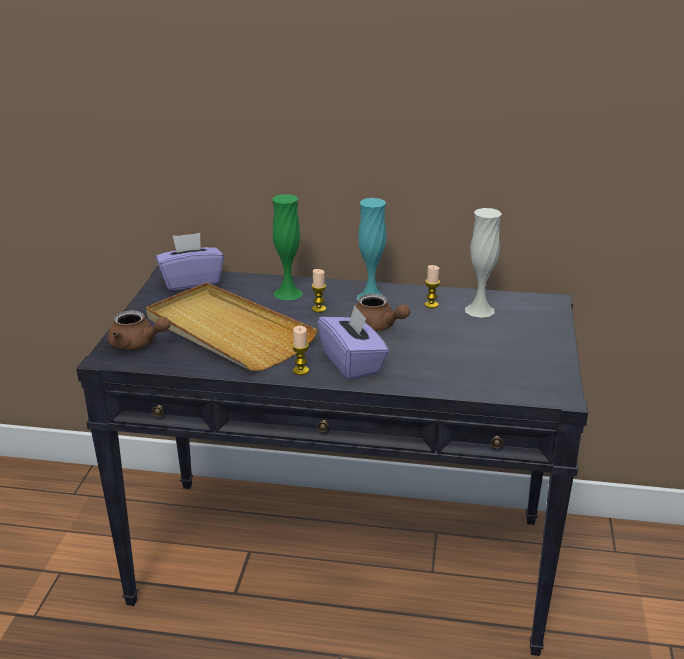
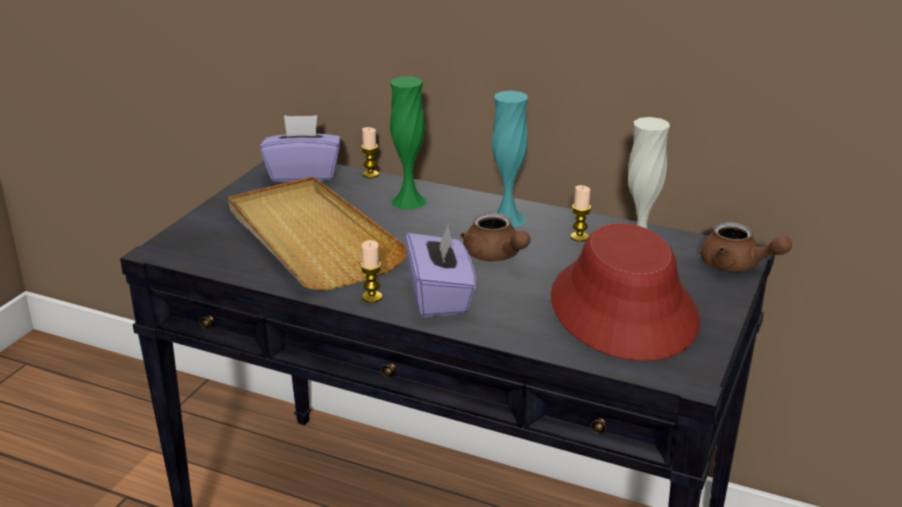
camera: 15 degrees right, 0 degrees up
brown teapot [108,310,171,350] -> brown teapot moved to [700,222,792,272]
candle [311,269,326,313] -> candle moved to [361,127,379,178]
none -> red hat [551,223,700,361]

